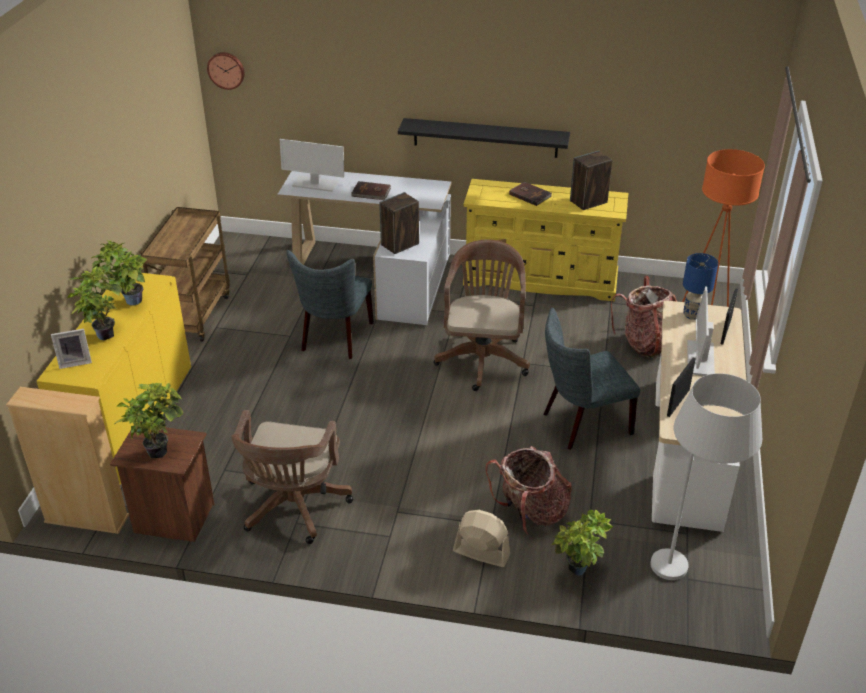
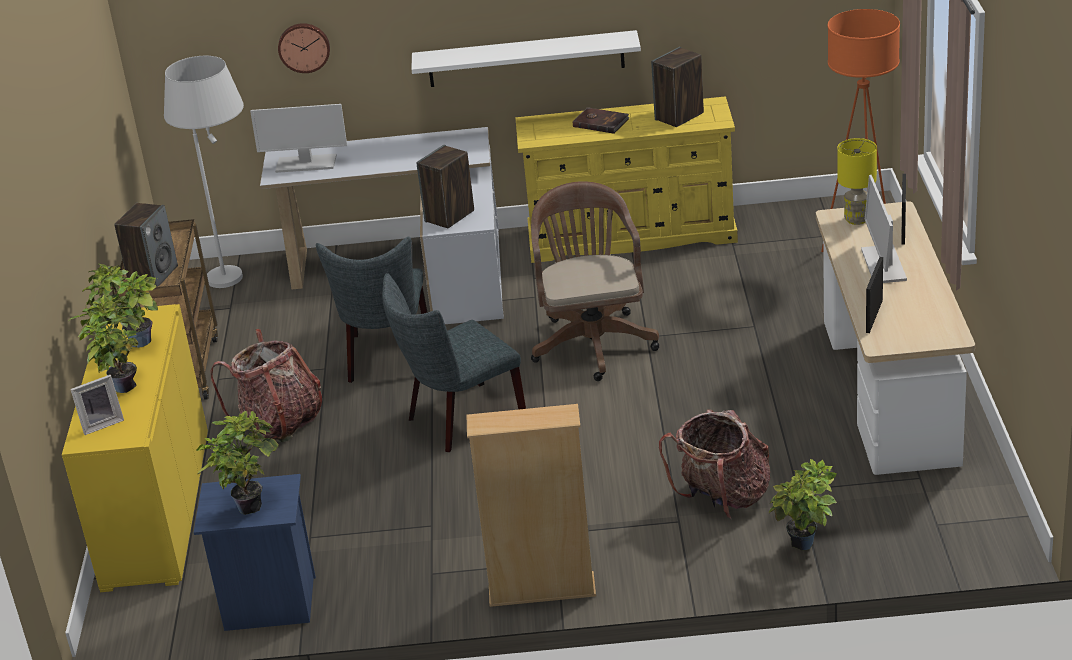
camera: 10 degrees left, 5 degrees down
beige bookcase [6,387,129,534] -> beige bookcase moved to [467,404,596,607]
brown nightstand [110,426,215,542] -> blue nightstand [194,474,316,631]
wall clock [207,52,245,90] -> wall clock moved to [278,23,330,73]
brown office chair [231,410,353,544] -> none
brown book [351,181,391,200] -> none
black shelf [398,118,570,158] -> white shelf [411,30,641,87]
beige fan [453,510,510,567] -> none
grey chair [544,308,641,450] -> grey chair moved to [382,273,526,452]
backpack [611,276,677,358] -> backpack moved to [210,329,322,442]
white floor lamp [650,373,762,580] -> white floor lamp moved to [164,56,244,288]
blue table lamp [683,253,718,320] -> yellow table lamp [837,138,877,225]
none -> speaker [114,203,178,287]

